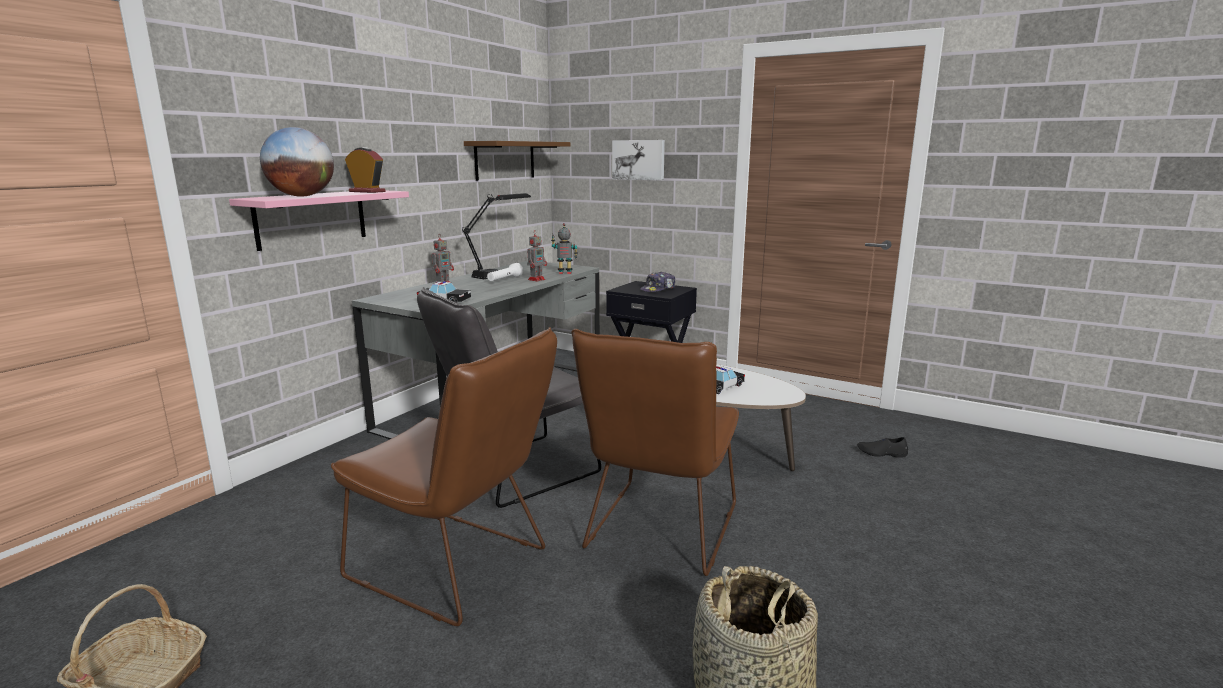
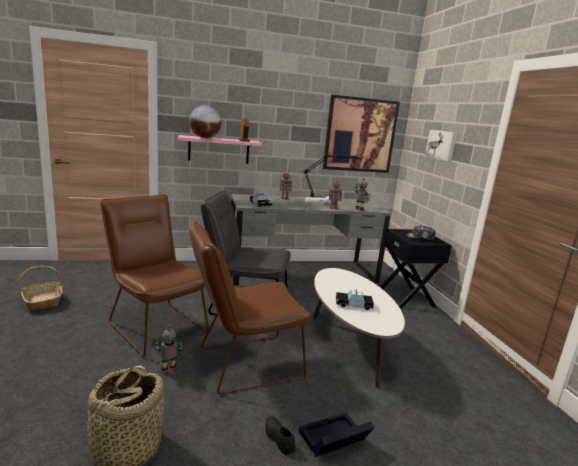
camera: 45 degrees right, 0 degrees up
brown chair [331,327,557,626] -> brown chair turned 150 degrees clockwise [100,195,209,357]
brown shelf [464,141,570,181] -> picture [323,95,400,173]
black shoe [857,437,908,458] -> black shoe moved to [265,416,296,455]
none -> toy robot [155,326,182,373]
none -> black storage box [299,412,374,457]

